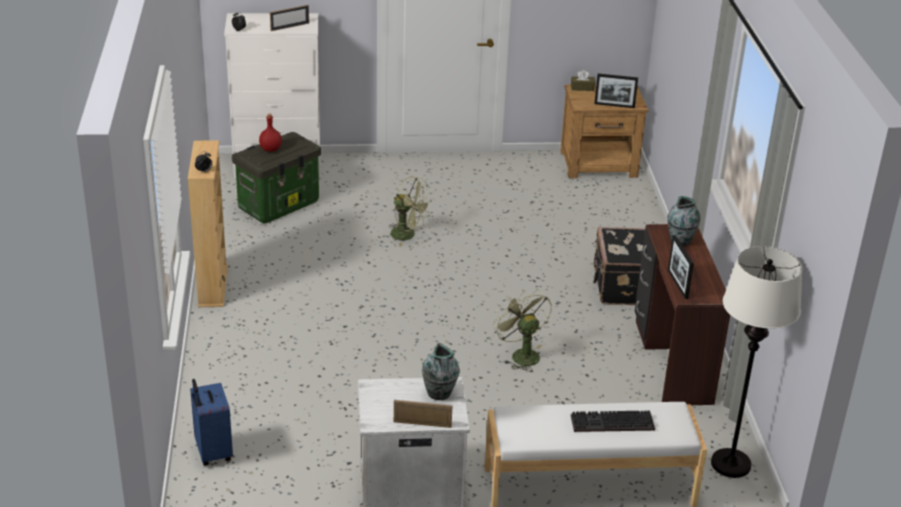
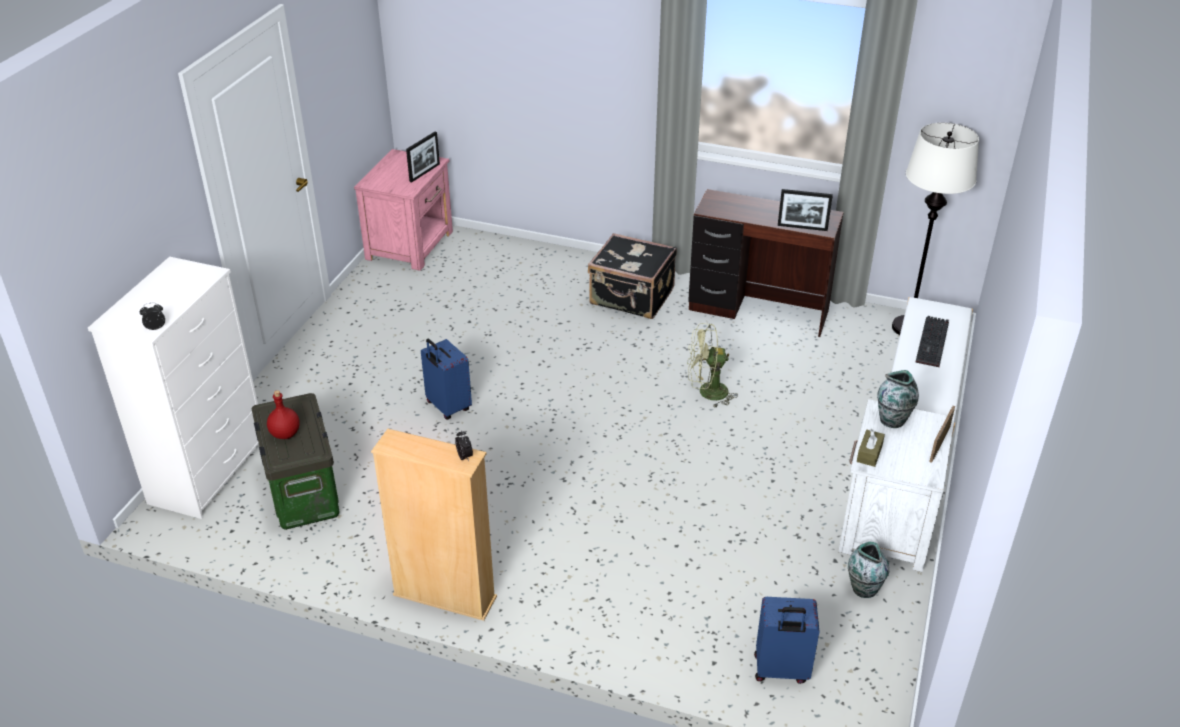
camera: 65 degrees left, 5 degrees up
picture frame [270,5,309,31] -> none
green fan [388,176,432,246] -> blue suitcase [421,339,472,419]
brown nightstand [560,84,649,178] -> pink nightstand [354,149,453,271]
brown tissue box [571,70,595,91] -> brown tissue box moved to [857,429,885,467]
vase [667,196,700,246] -> vase moved to [848,541,889,598]

